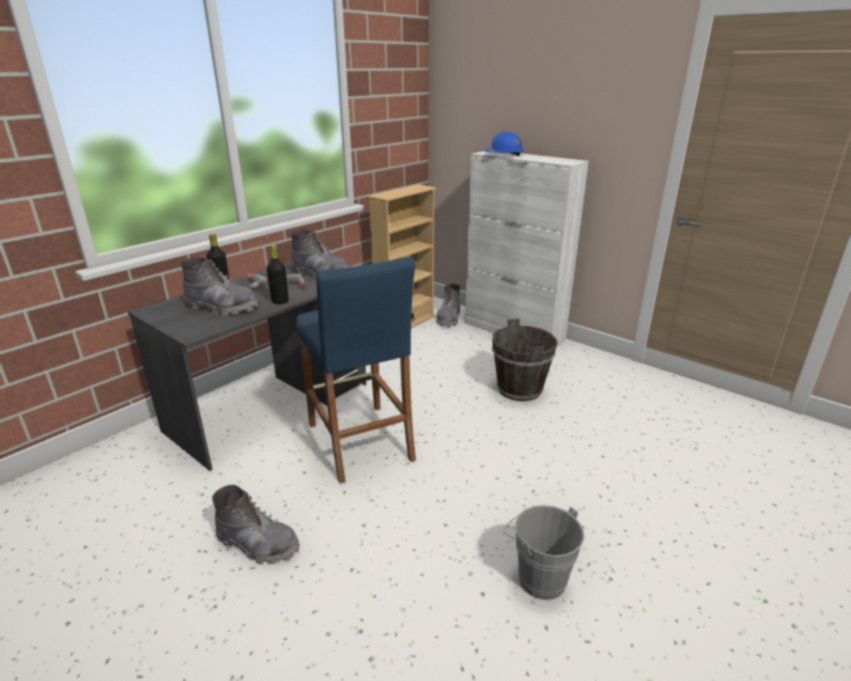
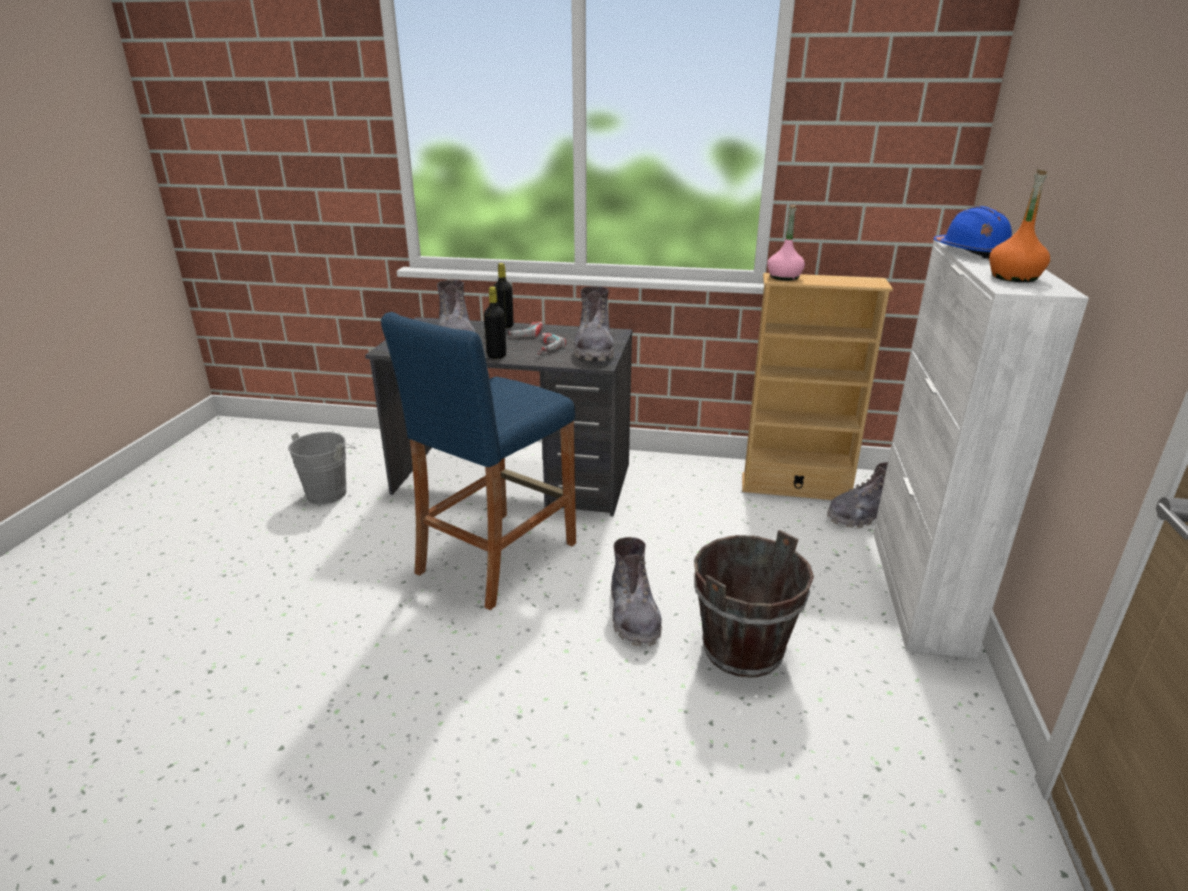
camera: 60 degrees right, 0 degrees up
grey boot [212,485,300,565] -> grey boot moved to [611,537,662,646]
grey bucket [504,505,584,600] -> grey bucket moved to [288,432,356,504]
none -> pink bottle [767,205,805,281]
none -> orange bottle [989,169,1050,282]

